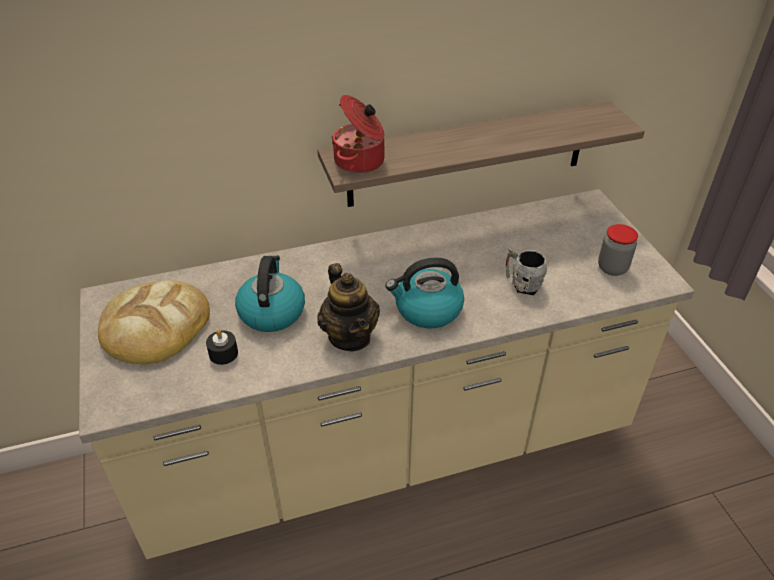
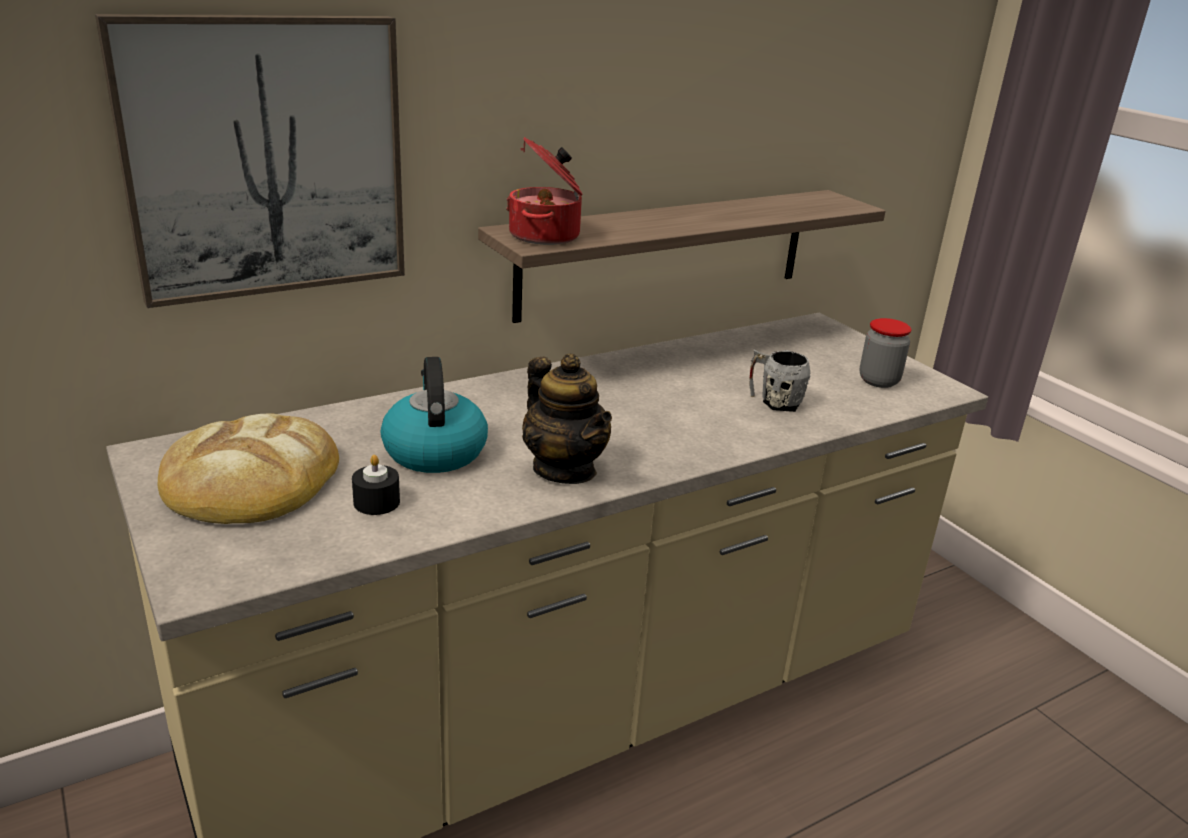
camera: 15 degrees left, 15 degrees down
kettle [385,257,464,328] -> none
none -> picture [95,14,405,308]

